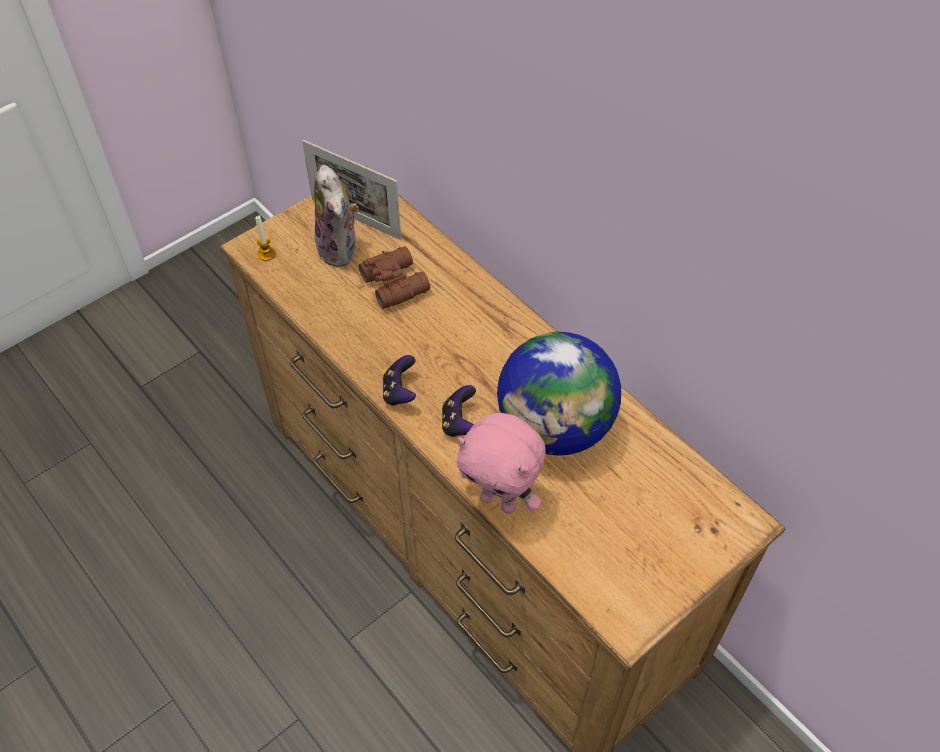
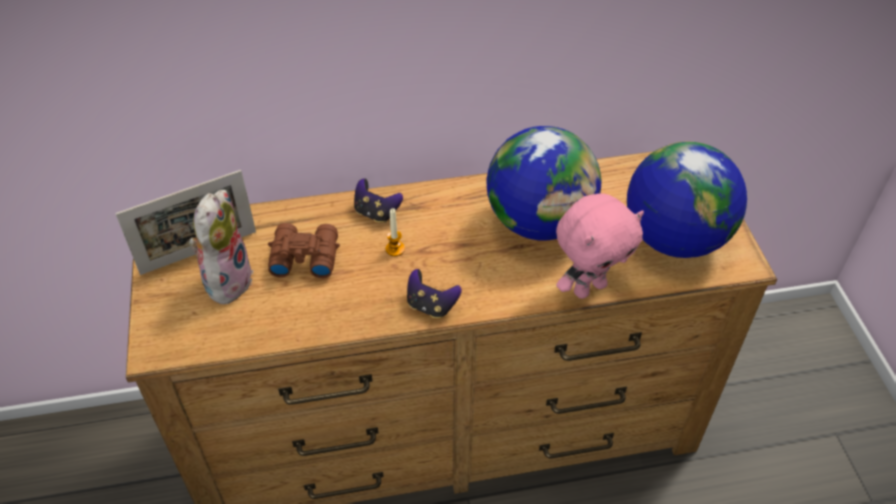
camera: 60 degrees left, 5 degrees down
candle [255,215,276,261] -> candle moved to [385,208,405,256]
plush toy [314,165,359,267] -> plush toy turned 90 degrees counterclockwise [188,189,253,304]
game controller [442,385,476,437] -> game controller moved to [354,178,403,223]
none -> globe [627,141,747,258]

